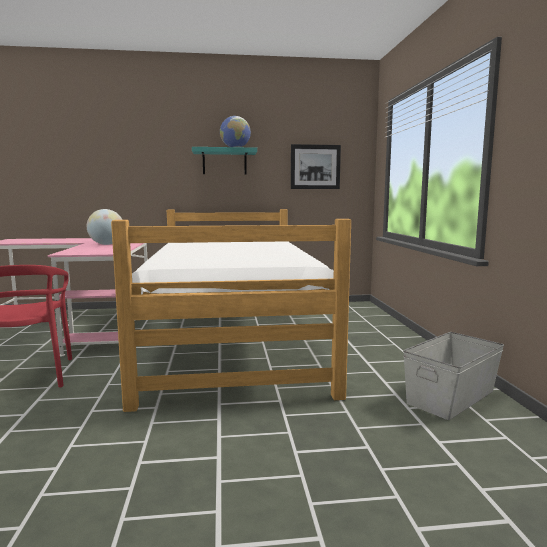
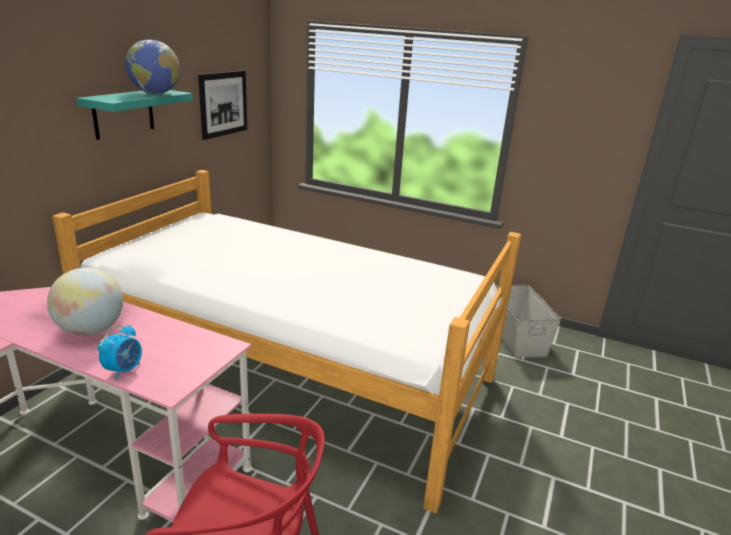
camera: 60 degrees left, 15 degrees up
none -> alarm clock [98,325,142,380]

